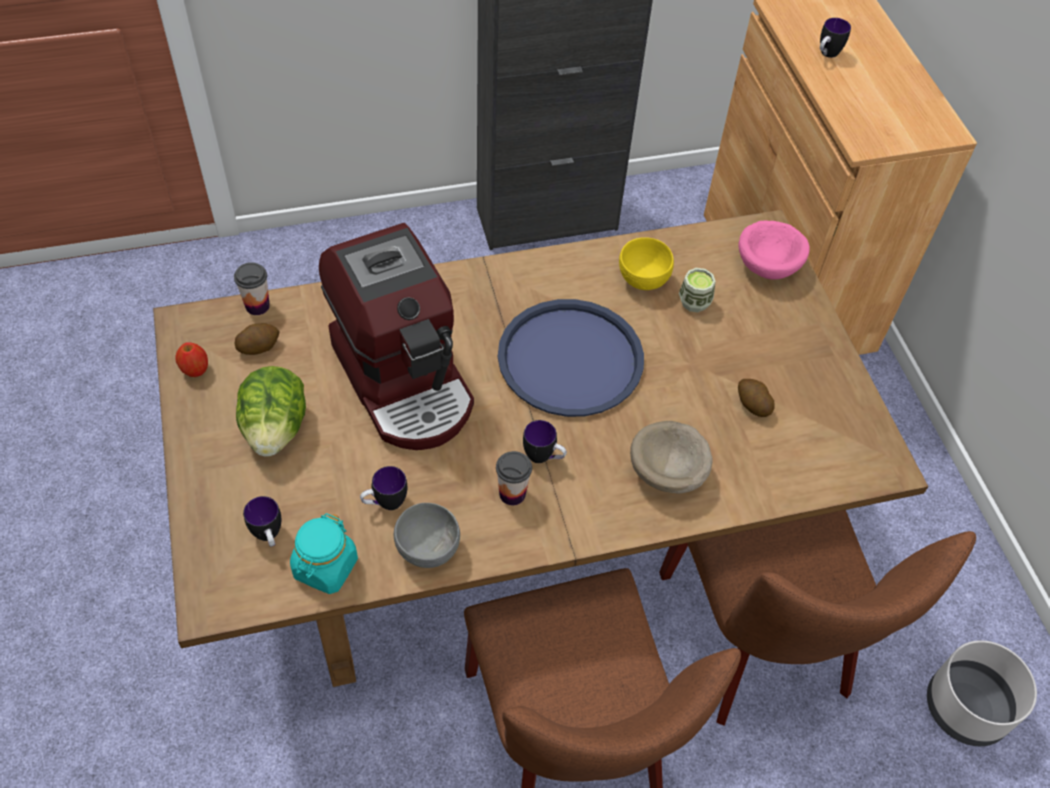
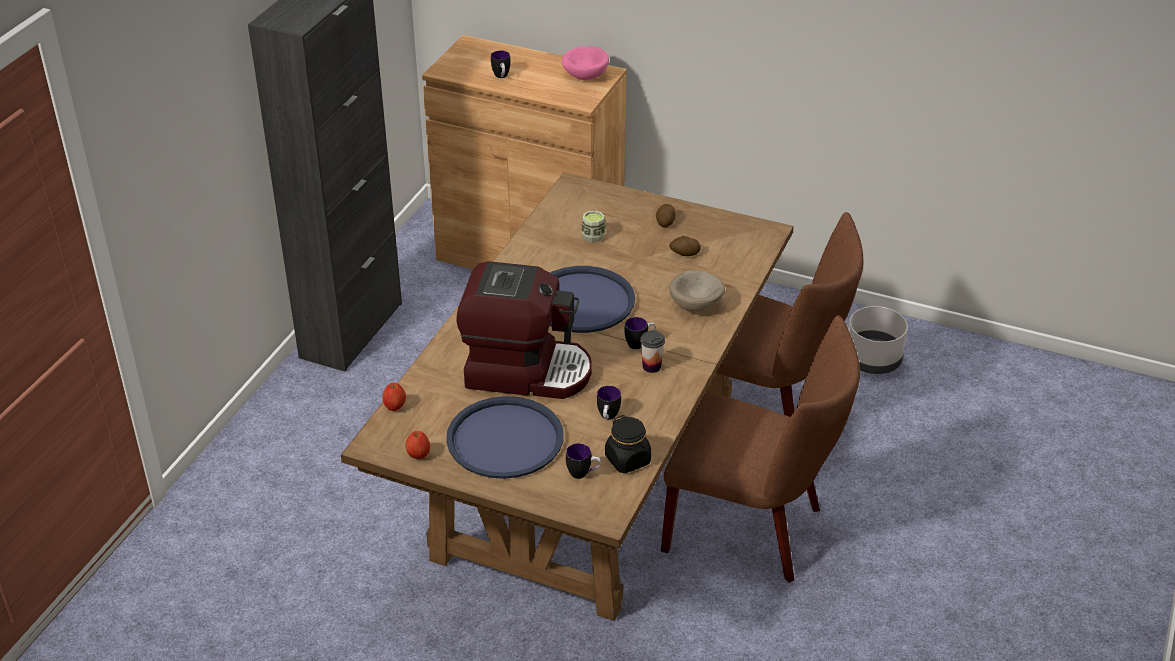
camera: 50 degrees left, 15 degrees down
cup [234,262,270,315] -> apple [382,383,406,411]
potato [235,323,280,355] -> potato moved to [656,204,676,227]
lettuce [236,366,306,457] -> blue tray [446,396,564,479]
turquoise jar [290,513,358,594] -> black jar [605,415,651,473]
grey bowl [394,503,460,568] -> none
yellow bowl [619,237,674,290] -> none
pink bowl [738,221,810,280] -> pink bowl moved to [562,46,609,80]

